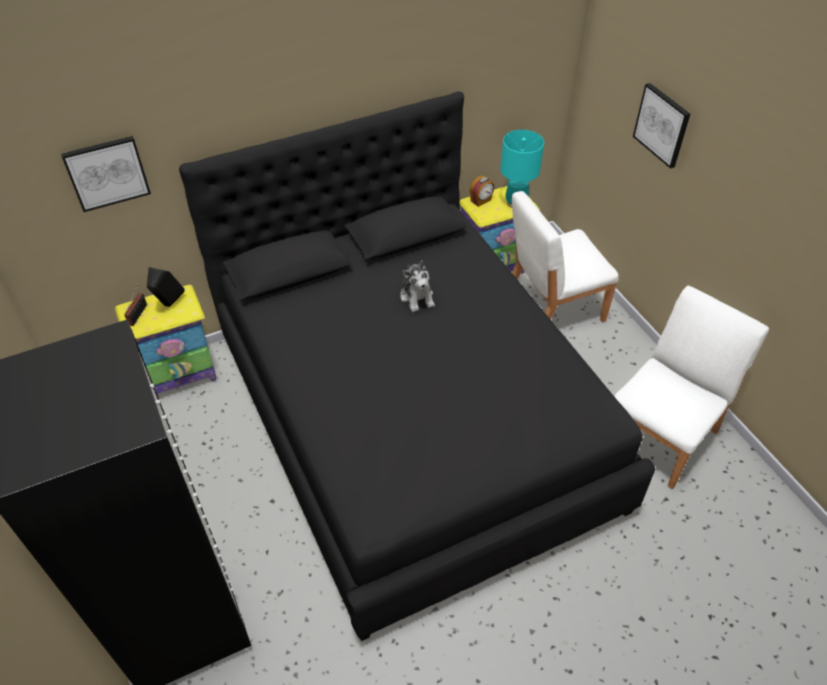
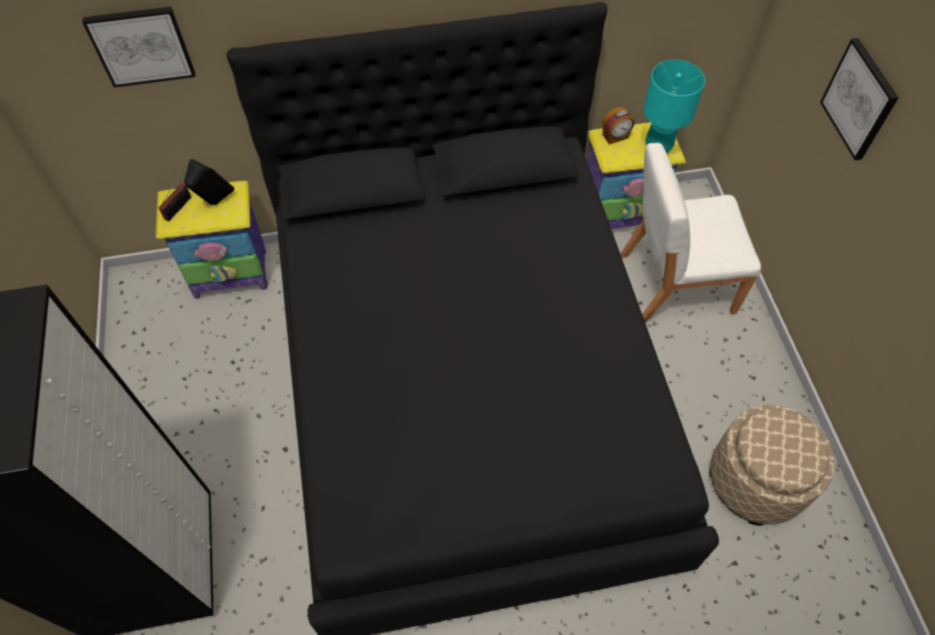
camera: 15 degrees right, 10 degrees up
plush toy [400,261,435,312] -> none
white chair [614,285,769,489] -> beige ottoman [709,405,834,526]

